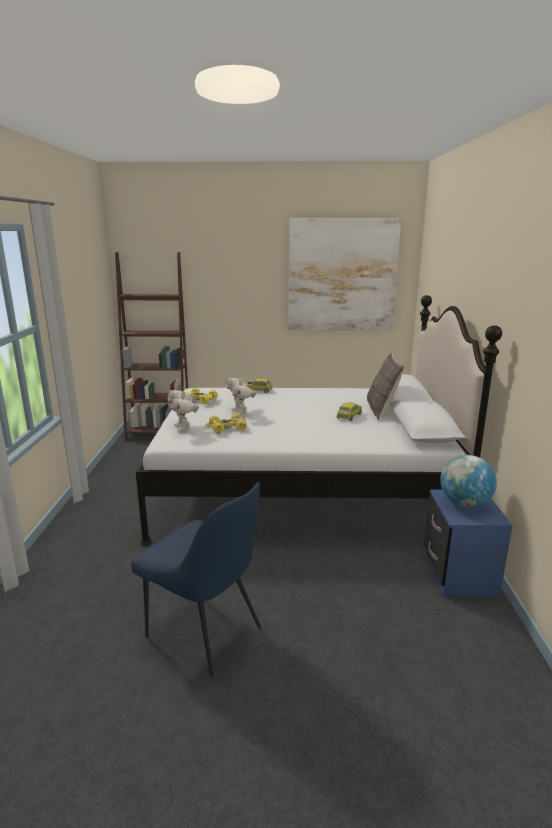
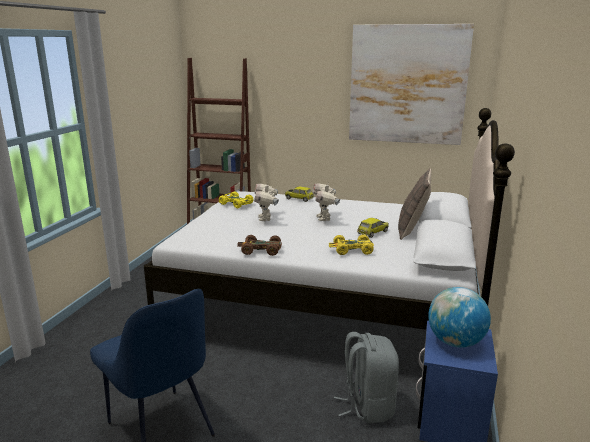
camera: 15 degrees right, 0 degrees up
toy robot [168,388,199,431] -> toy robot moved to [313,183,340,221]
yellow toy car [205,413,247,434] -> yellow toy car moved to [329,234,374,255]
none -> brown toy car [237,235,282,256]
none -> grey backpack [334,332,399,424]

